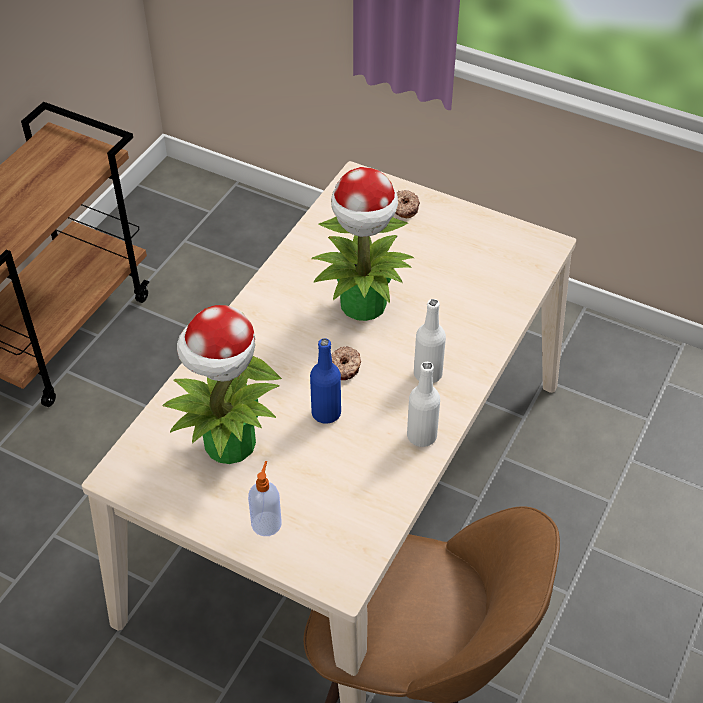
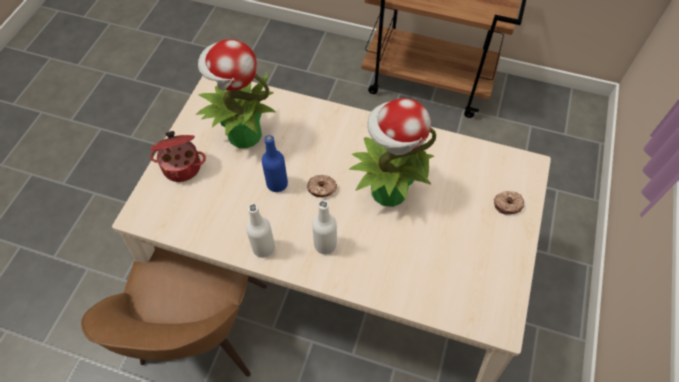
camera: 80 degrees right, 10 degrees up
soap dispenser [248,461,282,536] -> cooking pot [150,131,206,182]

